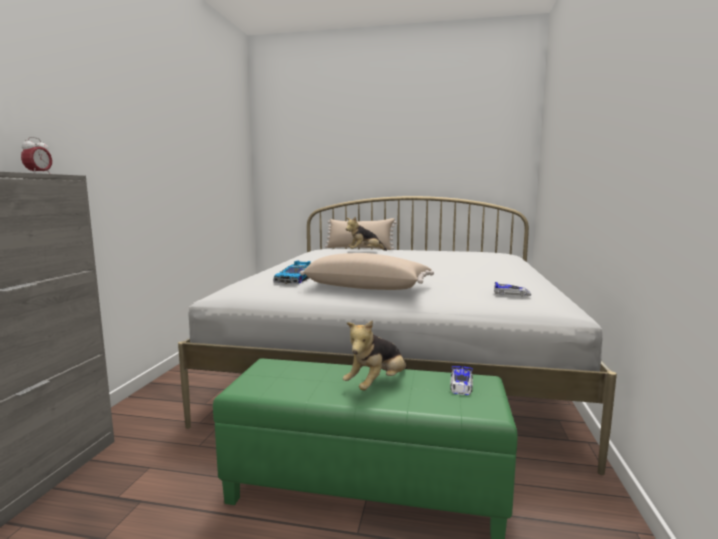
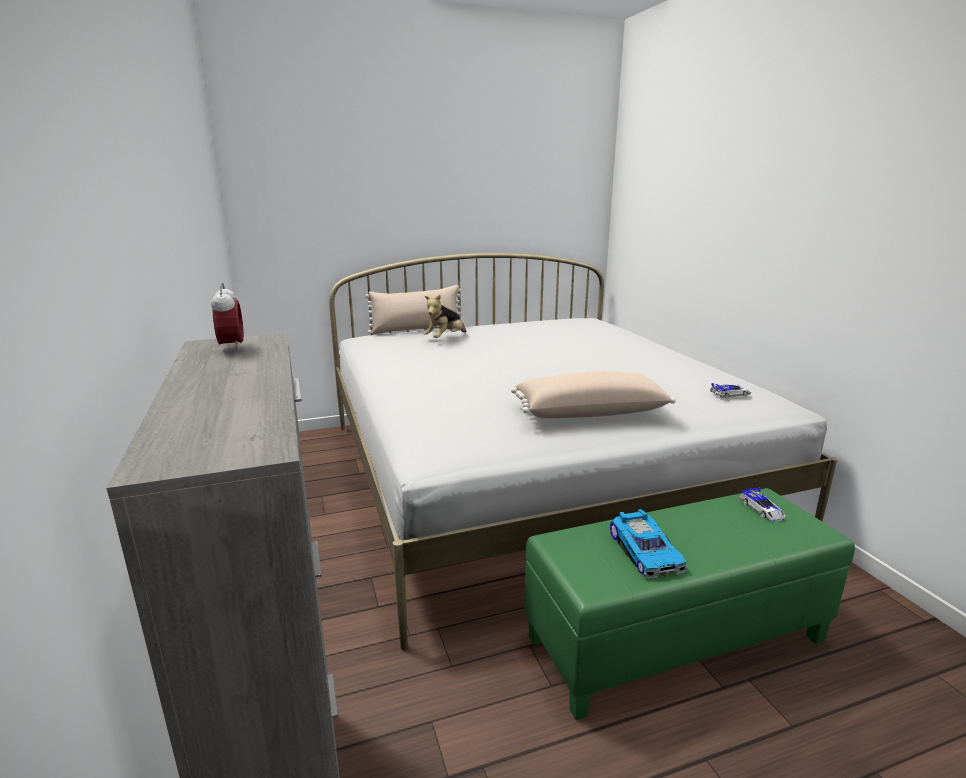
camera: 30 degrees left, 10 degrees up
toy car [273,260,311,284] -> toy car moved to [610,509,687,579]
plush toy [343,320,407,390] -> none

